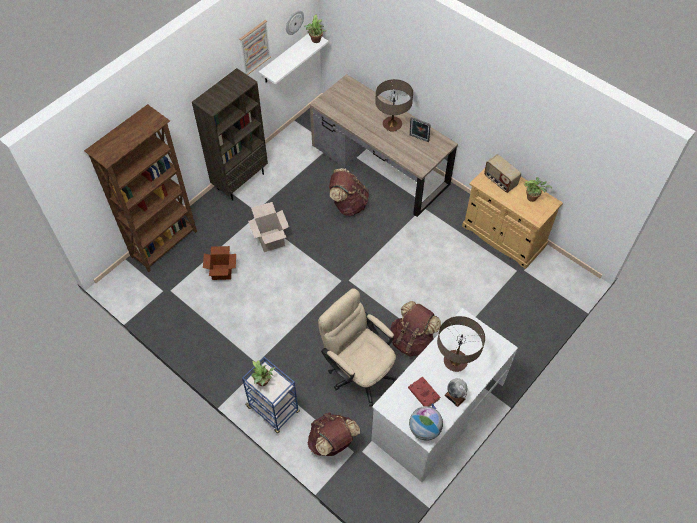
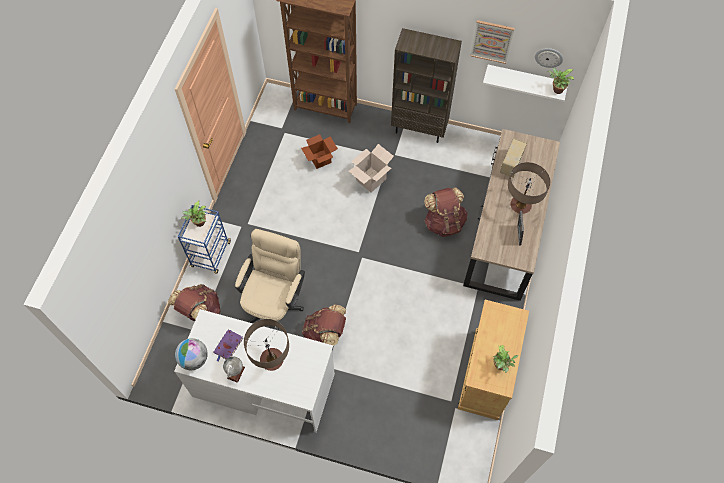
camera: 65 degrees right, 5 degrees up
red book [408,376,440,409] -> purple book [214,329,243,361]
radio [484,154,521,193] -> radio moved to [500,138,527,178]

